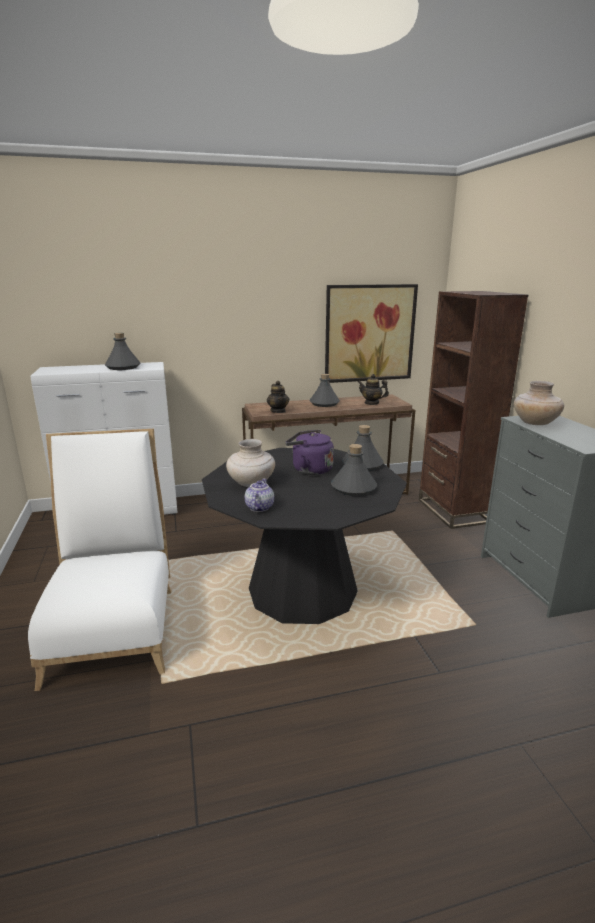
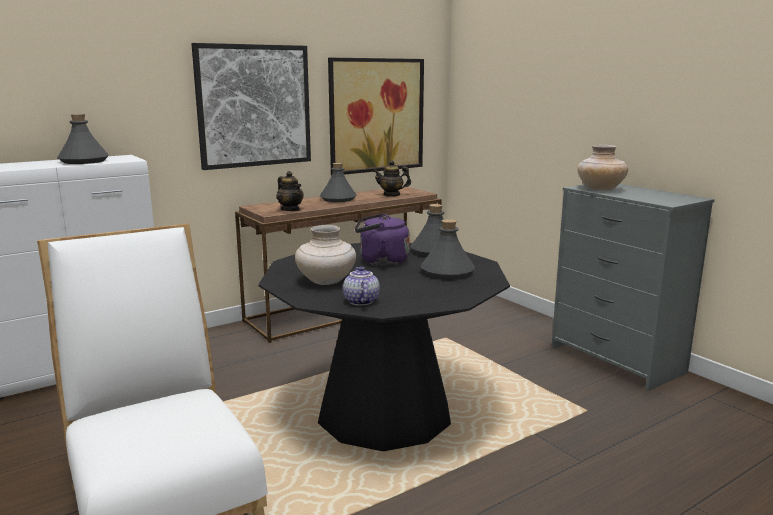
camera: 20 degrees left, 5 degrees down
brown bookcase [419,291,528,529] -> none
none -> picture [191,43,311,170]

